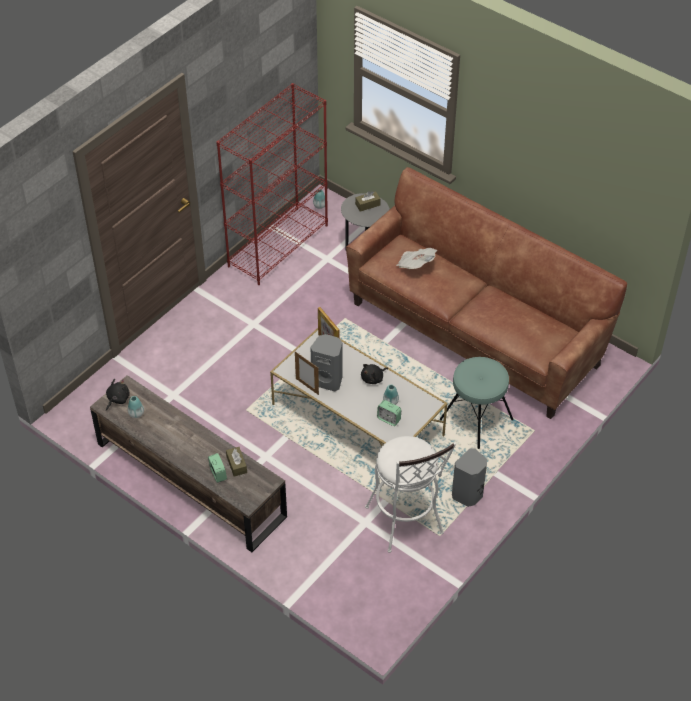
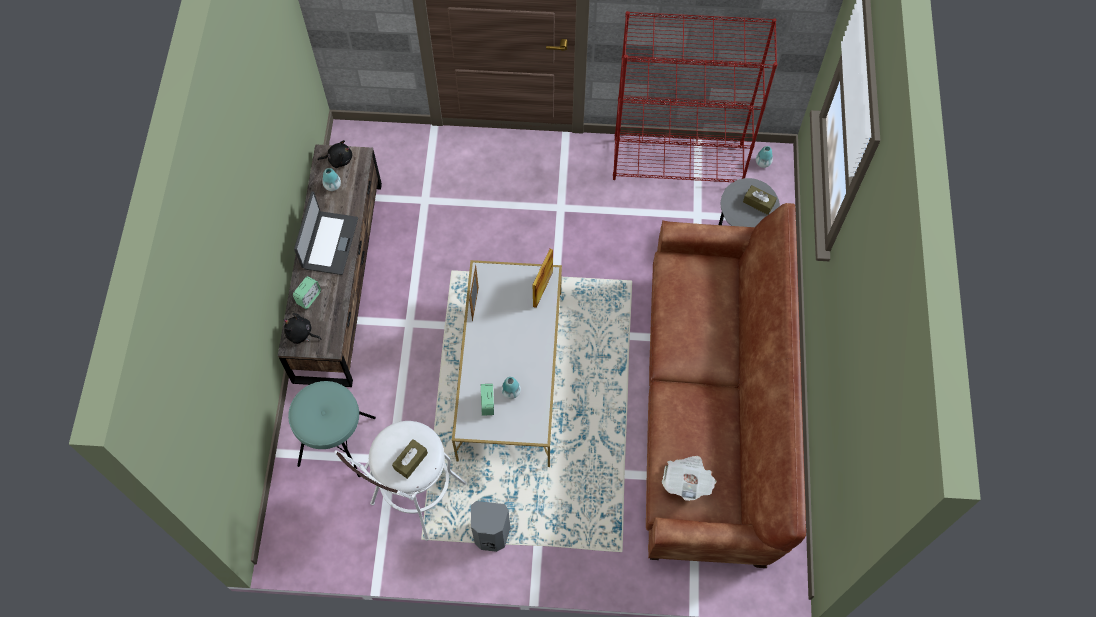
camera: 55 degrees right, 15 degrees up
brown tissue box [226,447,247,477] -> brown tissue box moved to [392,439,428,479]
grey speaker [310,334,343,392] -> none
black plush toy [361,364,388,384] -> black plush toy moved to [284,313,322,344]
newspaper [396,248,437,269] -> newspaper moved to [662,456,716,501]
turquoise stool [440,357,514,449] -> turquoise stool moved to [288,381,376,477]
none -> laptop [294,191,358,275]

